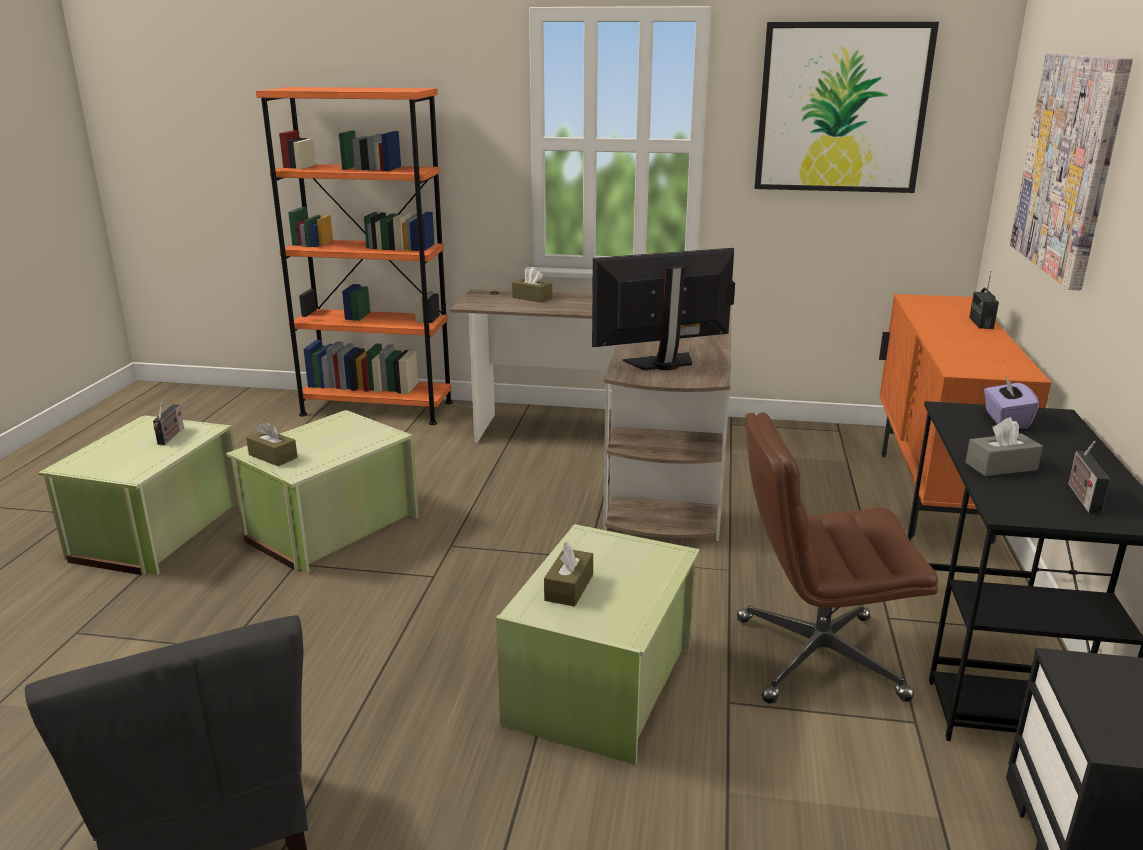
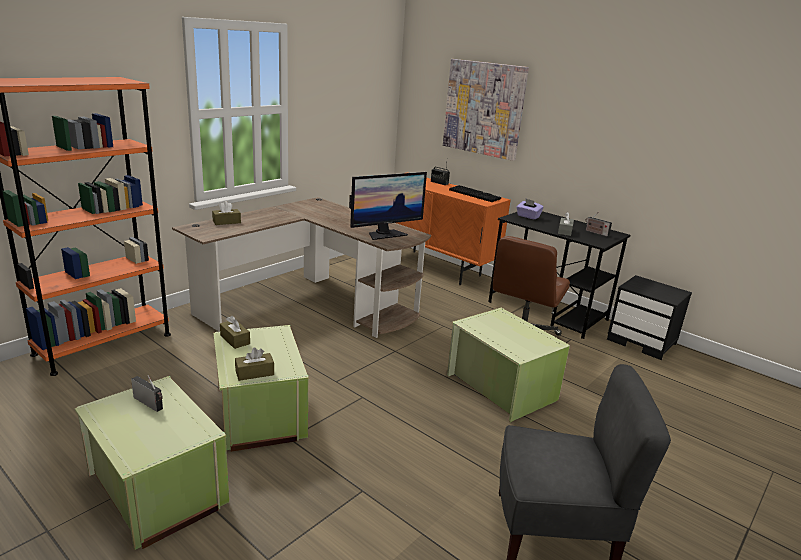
camera: 60 degrees left, 0 degrees up
brown tissue box [544,542,593,607] -> brown tissue box moved to [220,316,250,349]
monitor [592,248,735,371] -> monitor turned 135 degrees counterclockwise [349,172,427,240]
picture [755,22,939,193] -> none
none -> keyboard [449,185,501,202]

